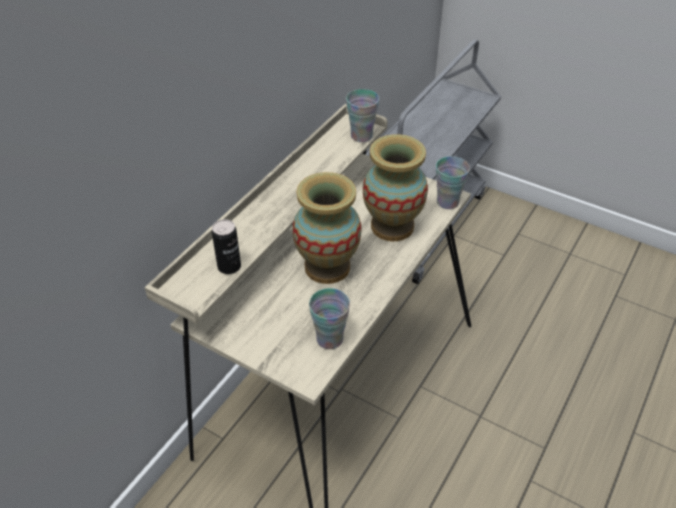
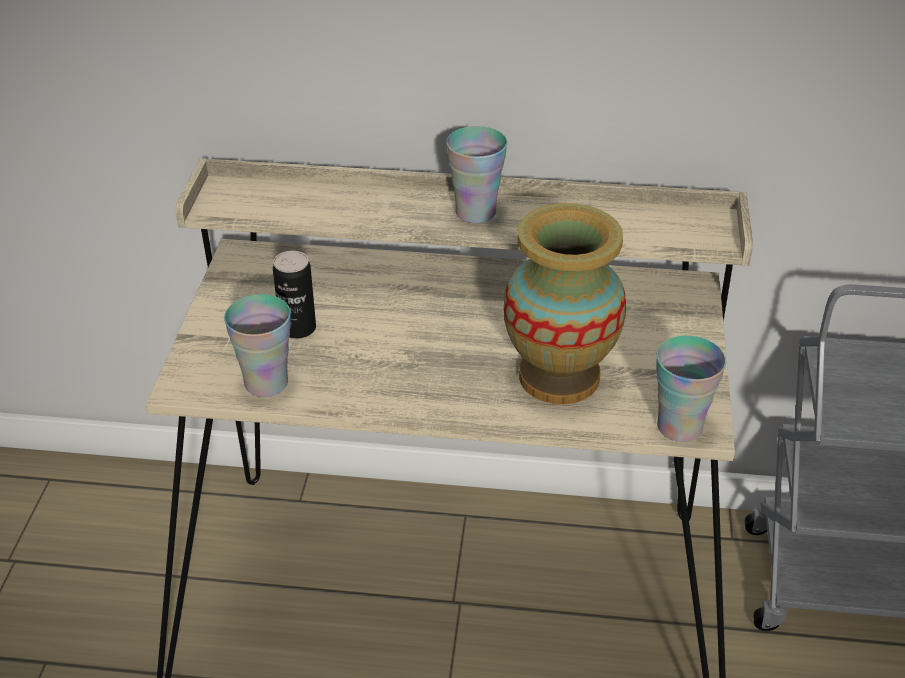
camera: 65 degrees right, 5 degrees down
can [212,219,241,274] -> can moved to [273,251,316,339]
vase [292,172,362,284] -> none
cup [346,89,379,142] -> cup moved to [446,126,507,223]

